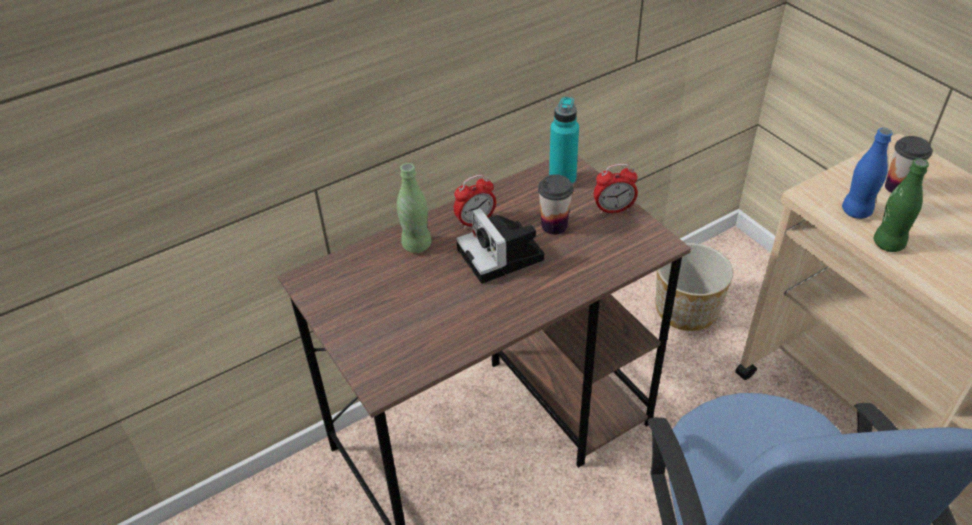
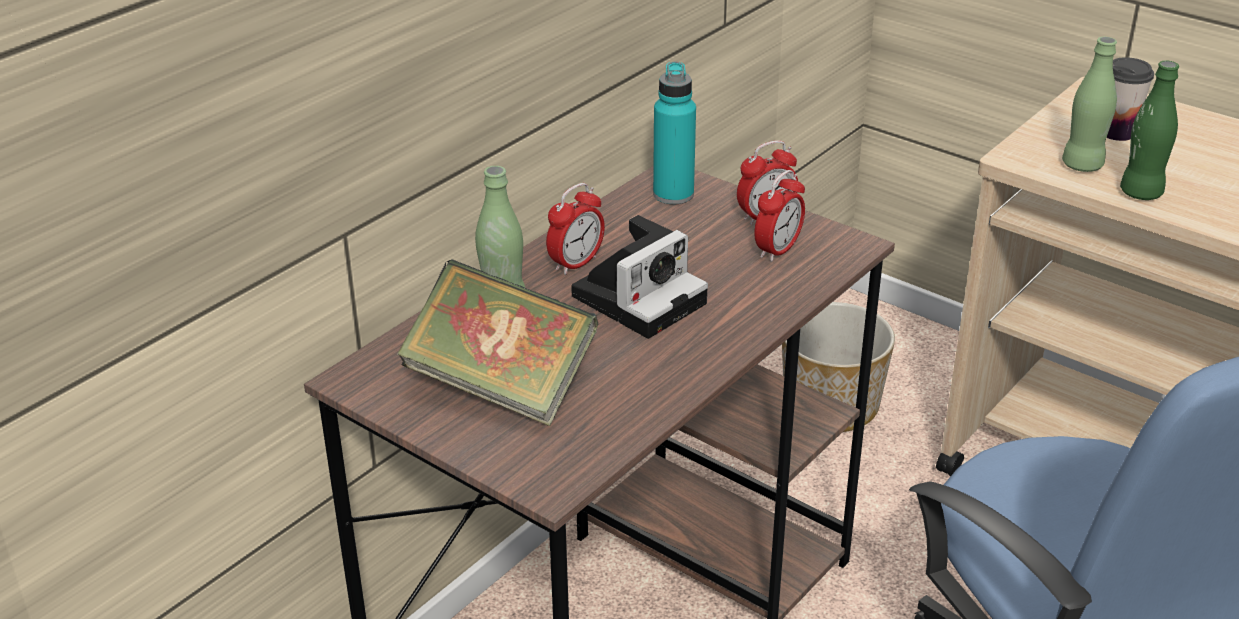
camera: 20 degrees left, 10 degrees down
camera [456,208,544,284] -> camera turned 90 degrees counterclockwise [571,215,708,339]
cup [538,174,573,235] -> none
blue bottle [842,128,893,219] -> green bottle [1062,37,1117,172]
none -> book [397,259,598,426]
none -> alarm clock [754,170,805,262]

